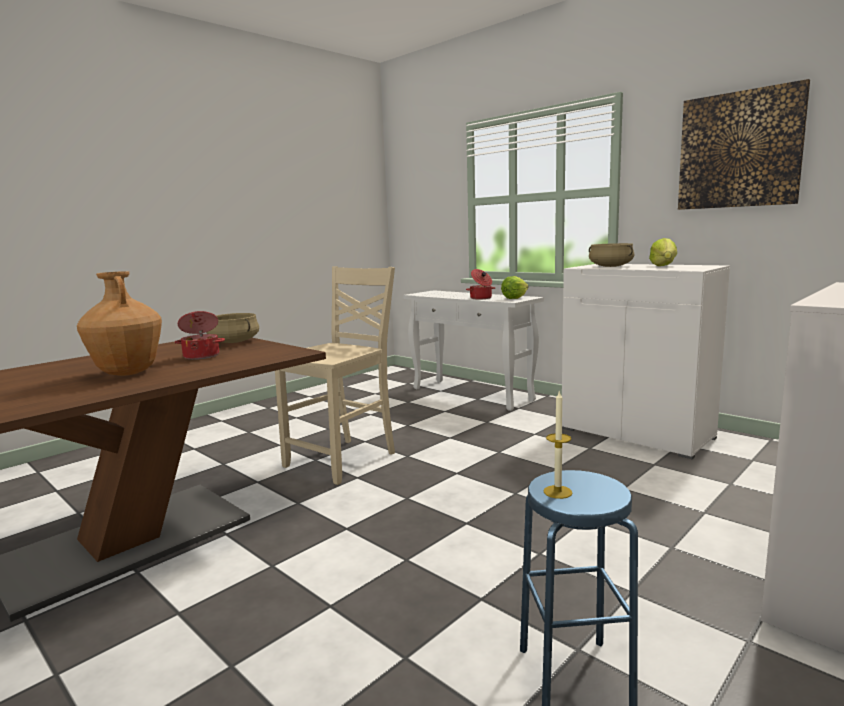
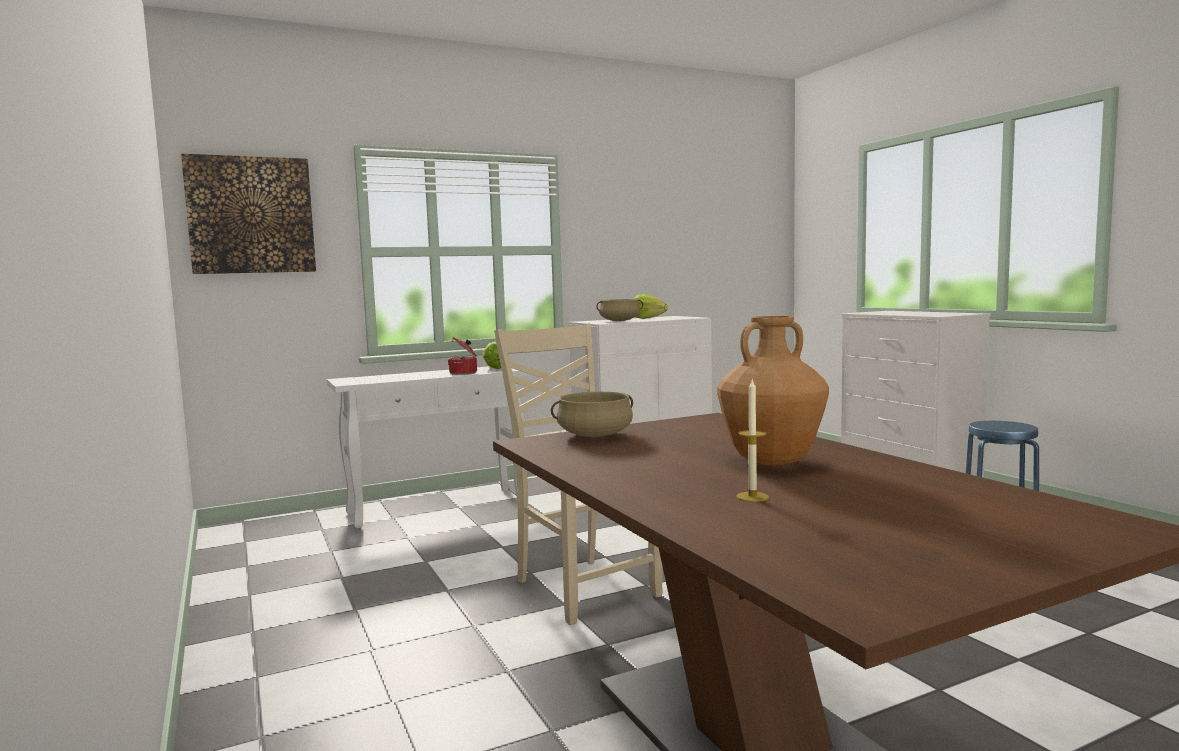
camera: 70 degrees left, 5 degrees down
cooking pot [175,311,225,360] -> none
candle [544,392,573,499] -> candle moved to [736,380,769,502]
picture [678,79,810,210] -> picture moved to [181,154,316,274]

